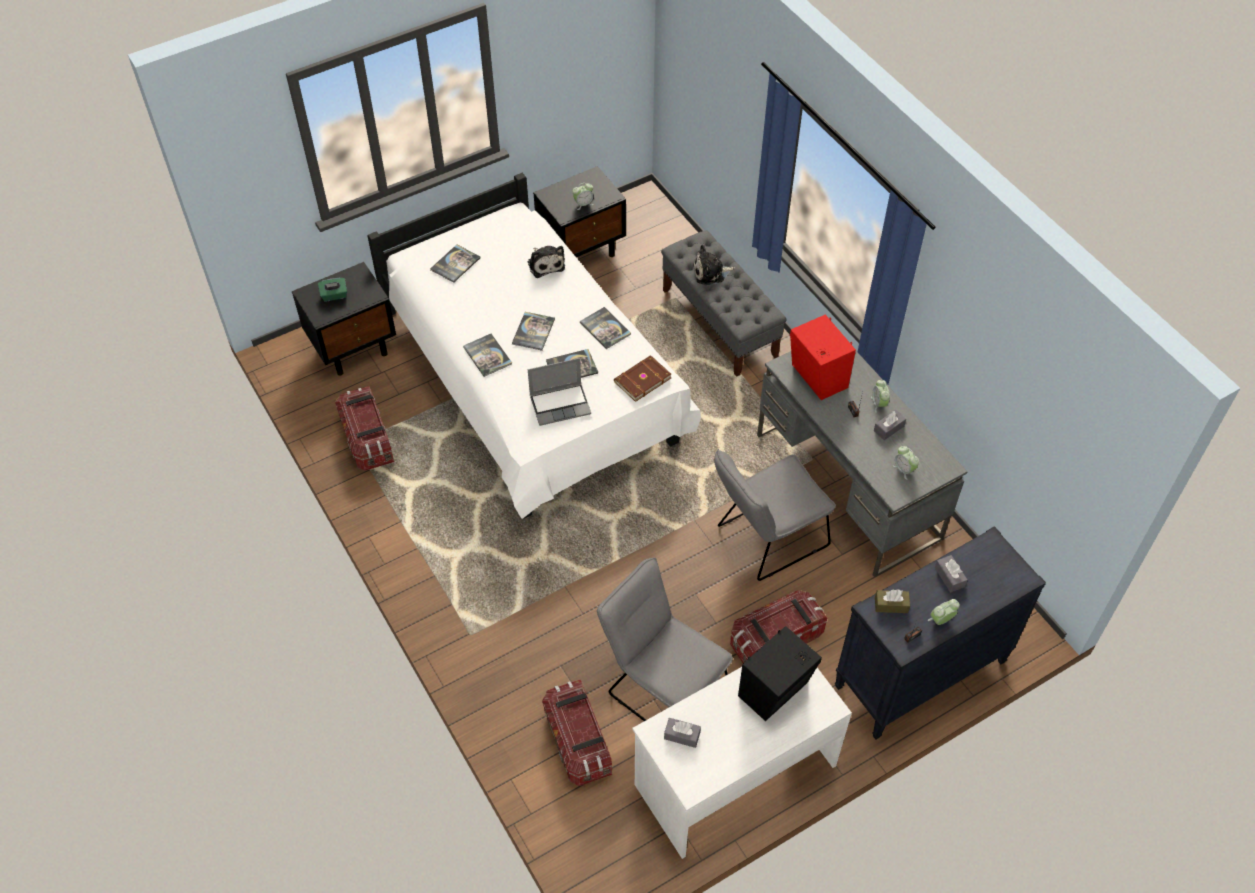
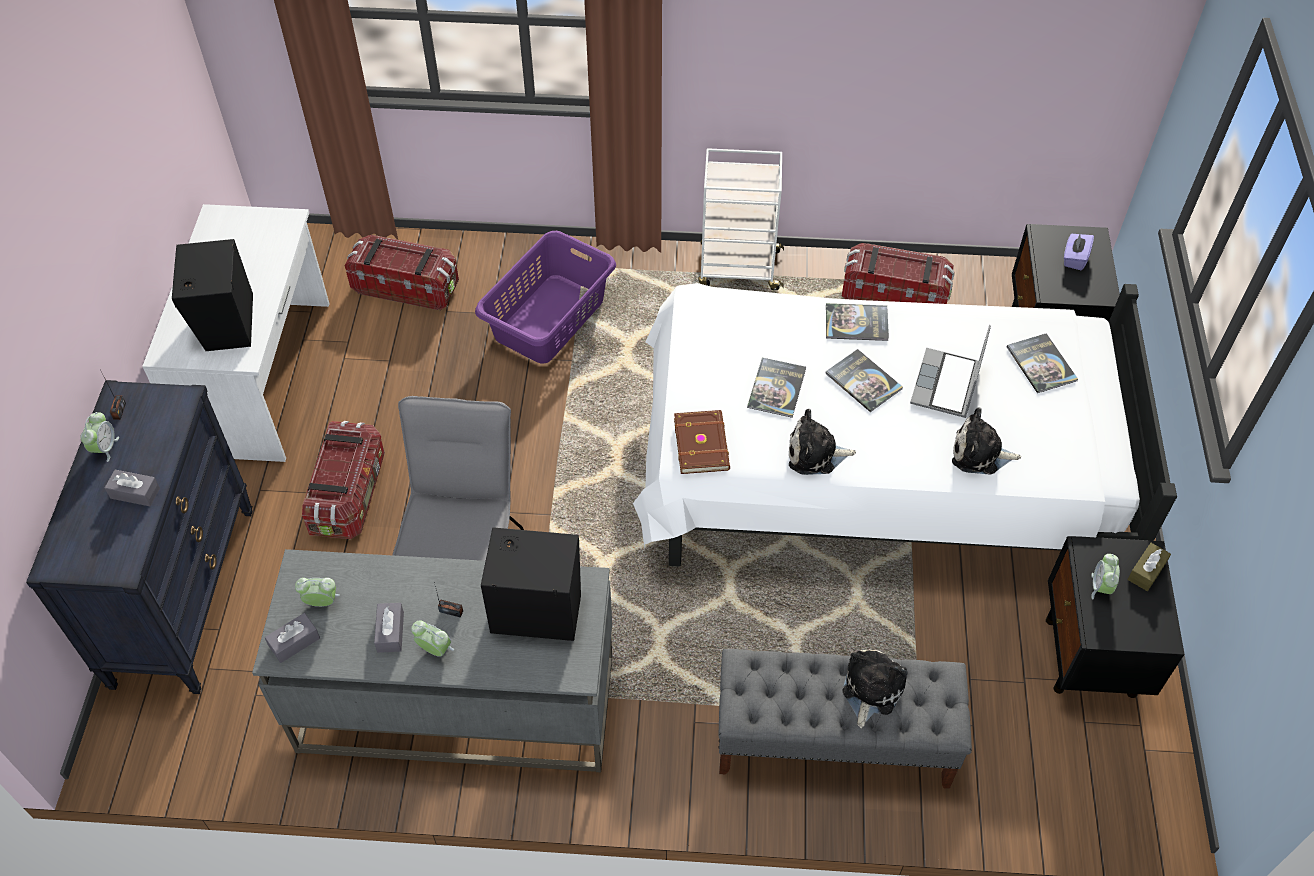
camera: 125 degrees right, 0 degrees up
green tissue box [318,278,347,302] -> purple tissue box [1064,234,1094,270]
laptop [528,358,591,426] -> laptop moved to [910,325,991,418]
book [580,307,631,349] -> plush toy [789,409,856,475]
grey chair [597,558,733,721] -> none
grey tissue box [664,718,701,748] -> grey tissue box moved to [265,613,320,663]
red speaker [790,315,856,400] -> black speaker [481,527,581,641]
brown tissue box [875,589,910,613] -> brown tissue box moved to [1127,543,1171,591]
none -> purple laundry basket [475,231,616,363]
none -> white cart [698,148,784,290]

